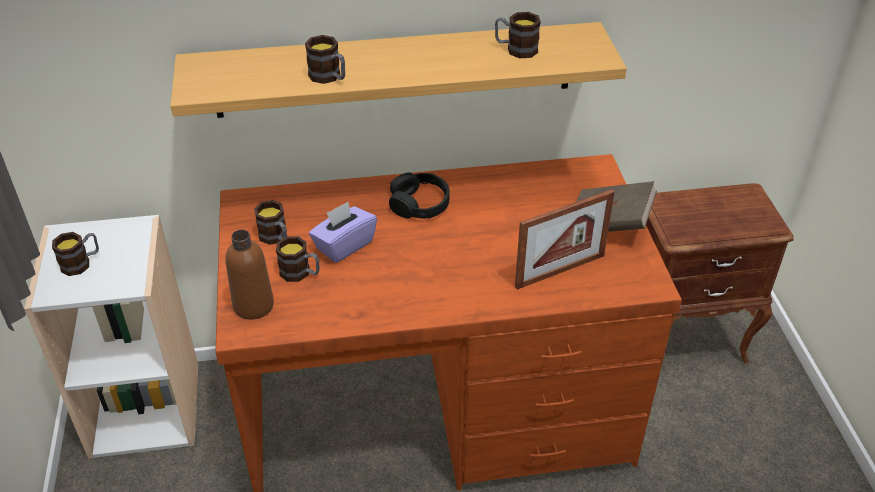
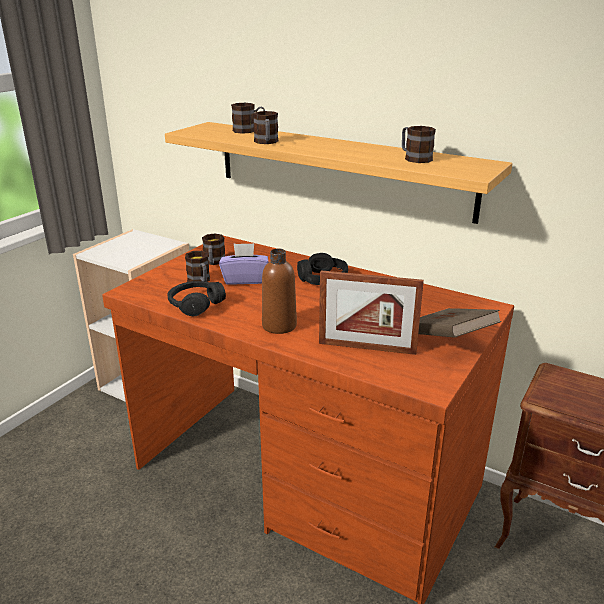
camera: 40 degrees right, 15 degrees down
mug [52,232,99,276] -> mug moved to [231,103,265,134]
brown bottle [225,230,274,320] -> brown bottle moved to [262,249,297,334]
none -> black headphones [168,281,226,316]

